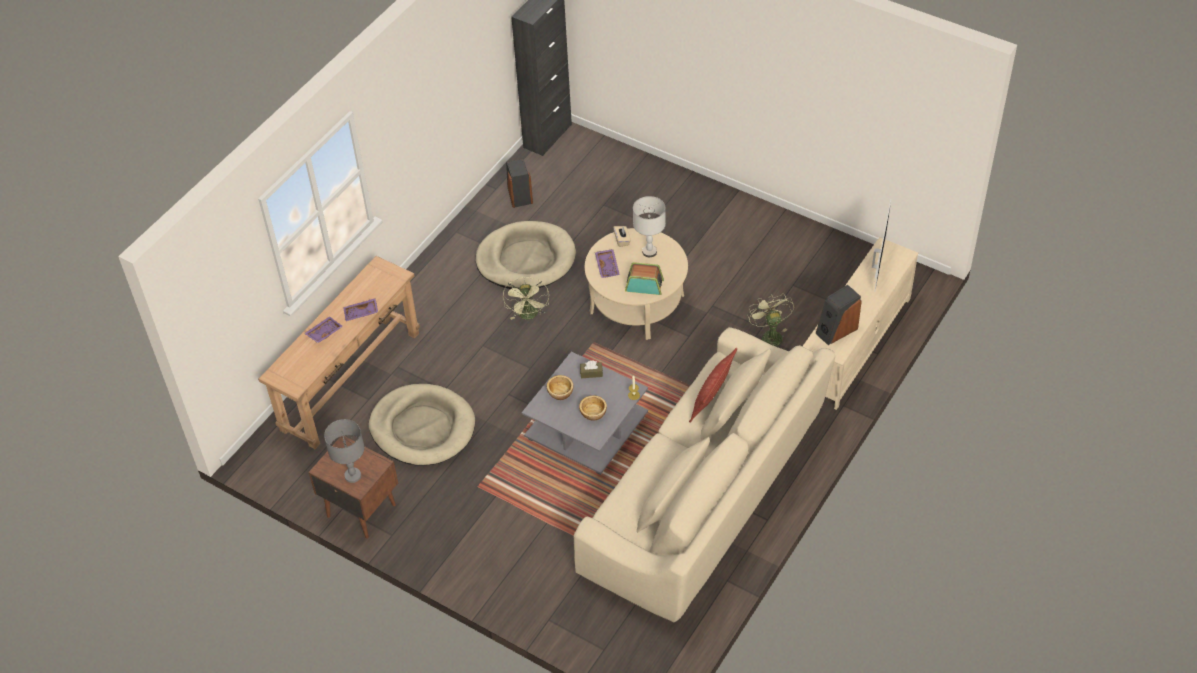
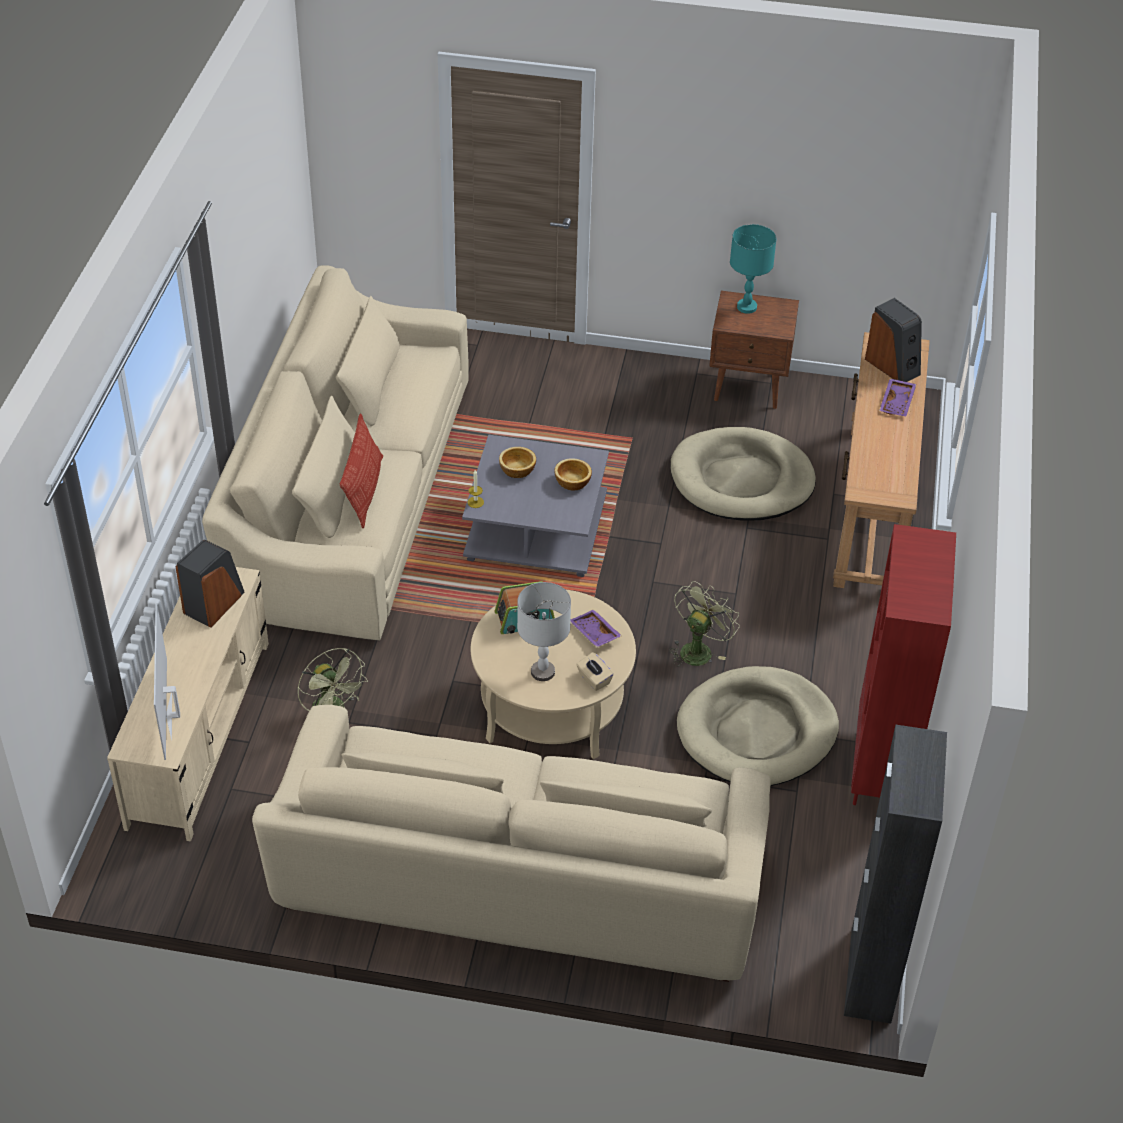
camera: 155 degrees right, 5 degrees down
grey table lamp [324,419,364,483] -> turquoise table lamp [730,224,777,314]
purple tray [343,298,378,321] -> none
green fan [503,277,549,320] -> green fan turned 60 degrees clockwise [669,581,740,666]
speaker [506,159,533,208] -> speaker moved to [865,298,922,382]
brown tissue box [580,360,603,378] -> none
none -> beige sofa [252,705,771,982]
none -> red bookcase [851,524,956,805]

